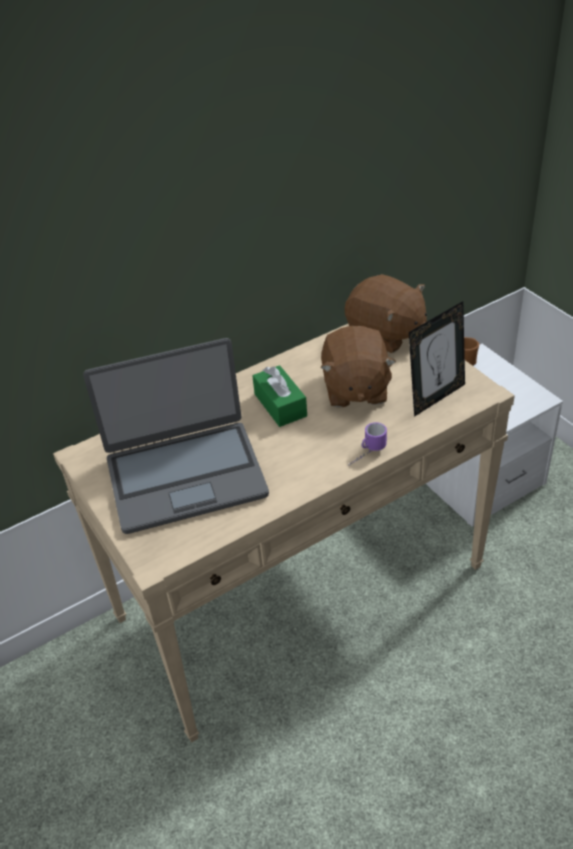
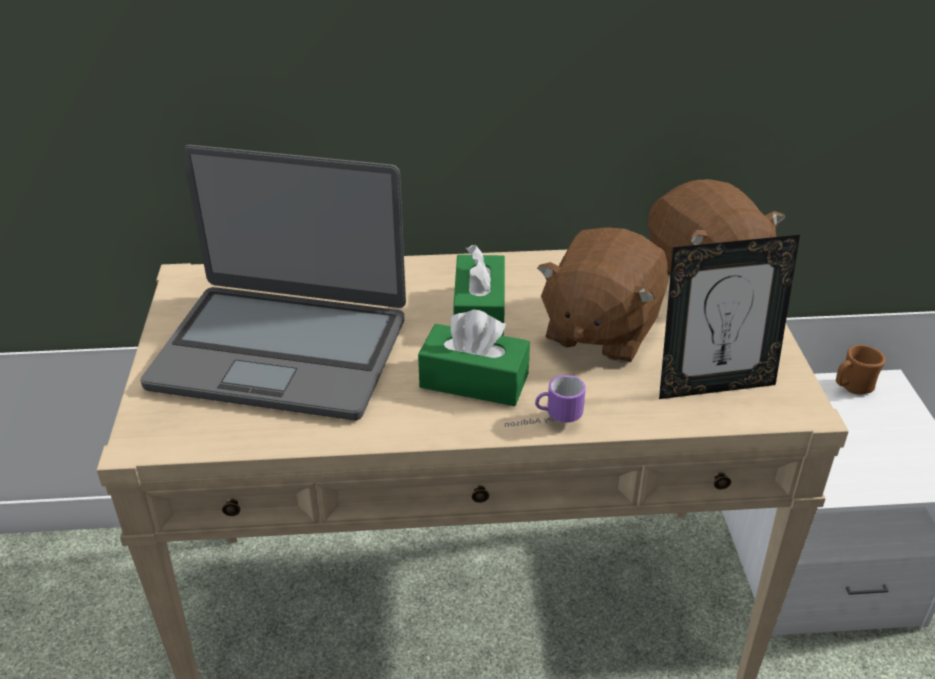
camera: 25 degrees right, 5 degrees down
none -> green tissue box [418,310,530,406]

